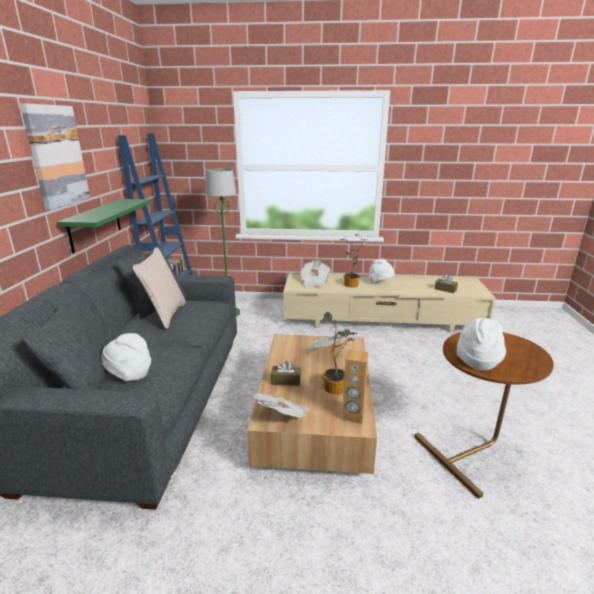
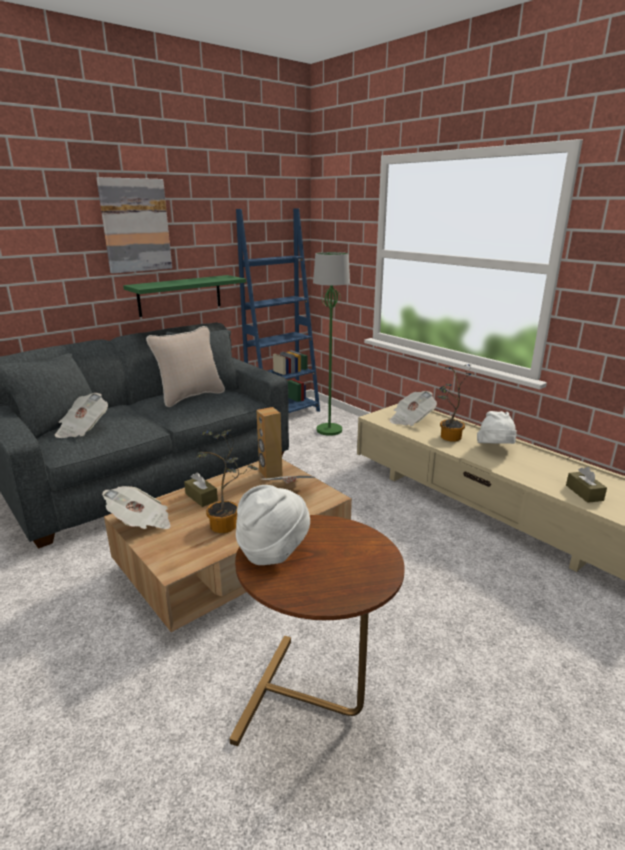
camera: 45 degrees right, 0 degrees up
white hat [101,333,151,381] -> newspaper [55,393,108,438]
brown speaker [342,350,369,424] -> brown speaker moved to [256,407,282,478]

